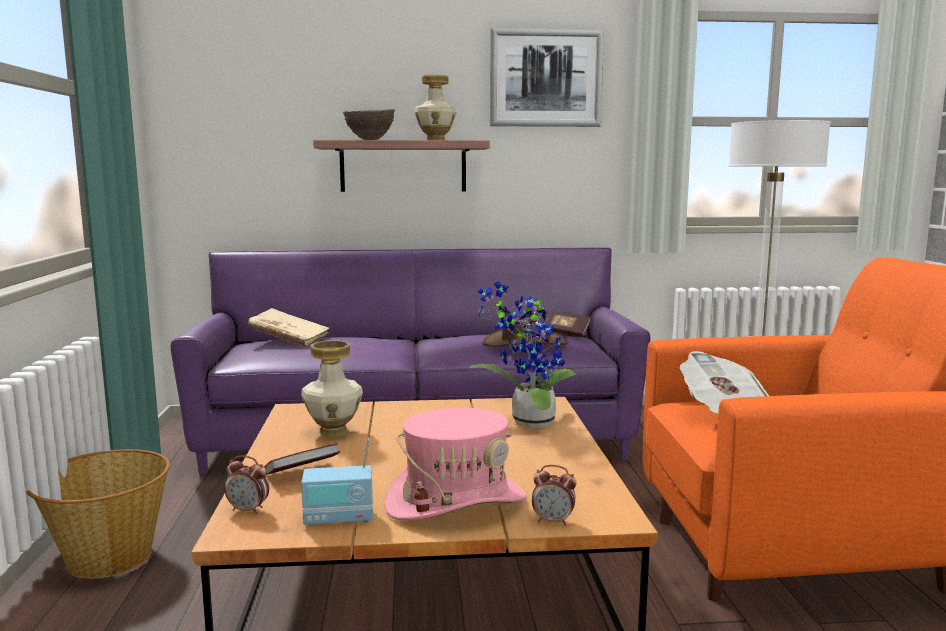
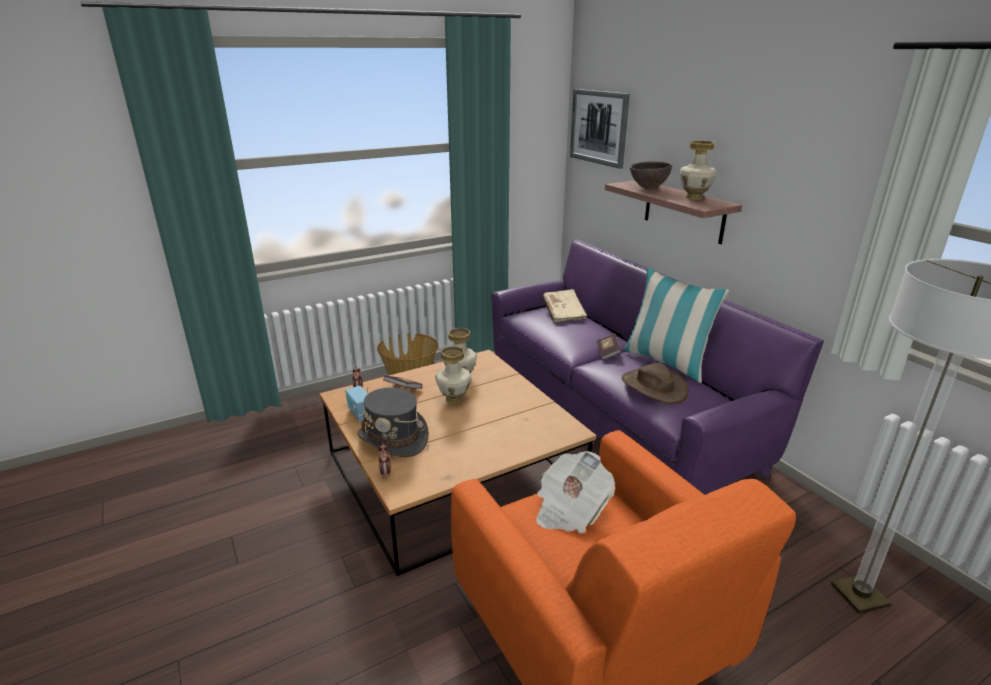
camera: 65 degrees right, 15 degrees up
pink hat [385,408,527,521] -> grey hat [357,387,429,457]
potted plant [470,281,576,428] -> none
picture [490,28,604,127] -> picture moved to [570,89,630,169]
book [545,311,591,337] -> book moved to [597,333,621,360]
none -> vase [435,346,472,404]
none -> pillow [624,268,729,383]

